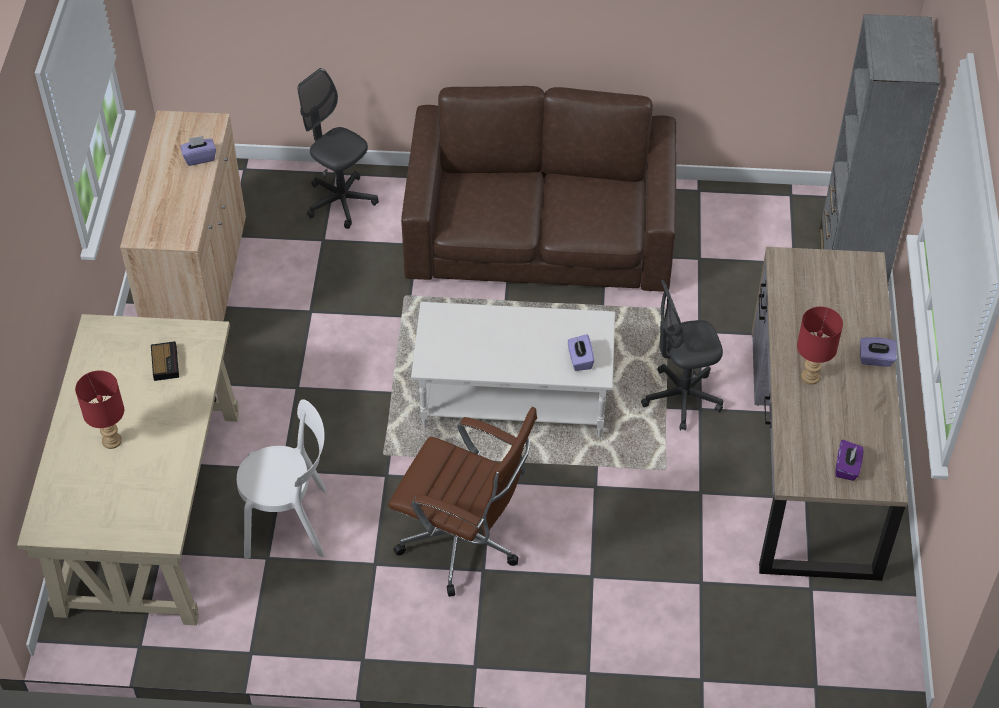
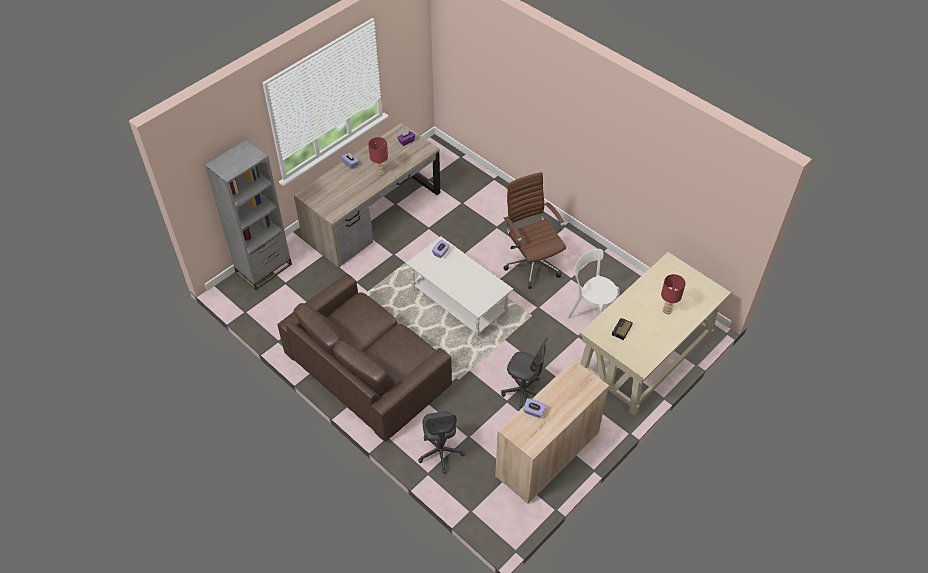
camera: 140 degrees left, 0 degrees up
grey office chair [641,280,723,431] -> grey office chair moved to [501,338,548,410]

